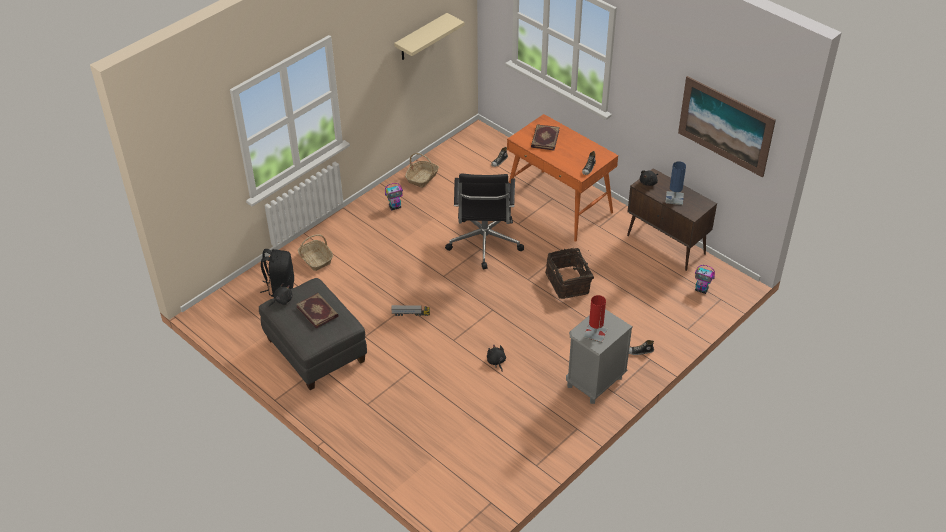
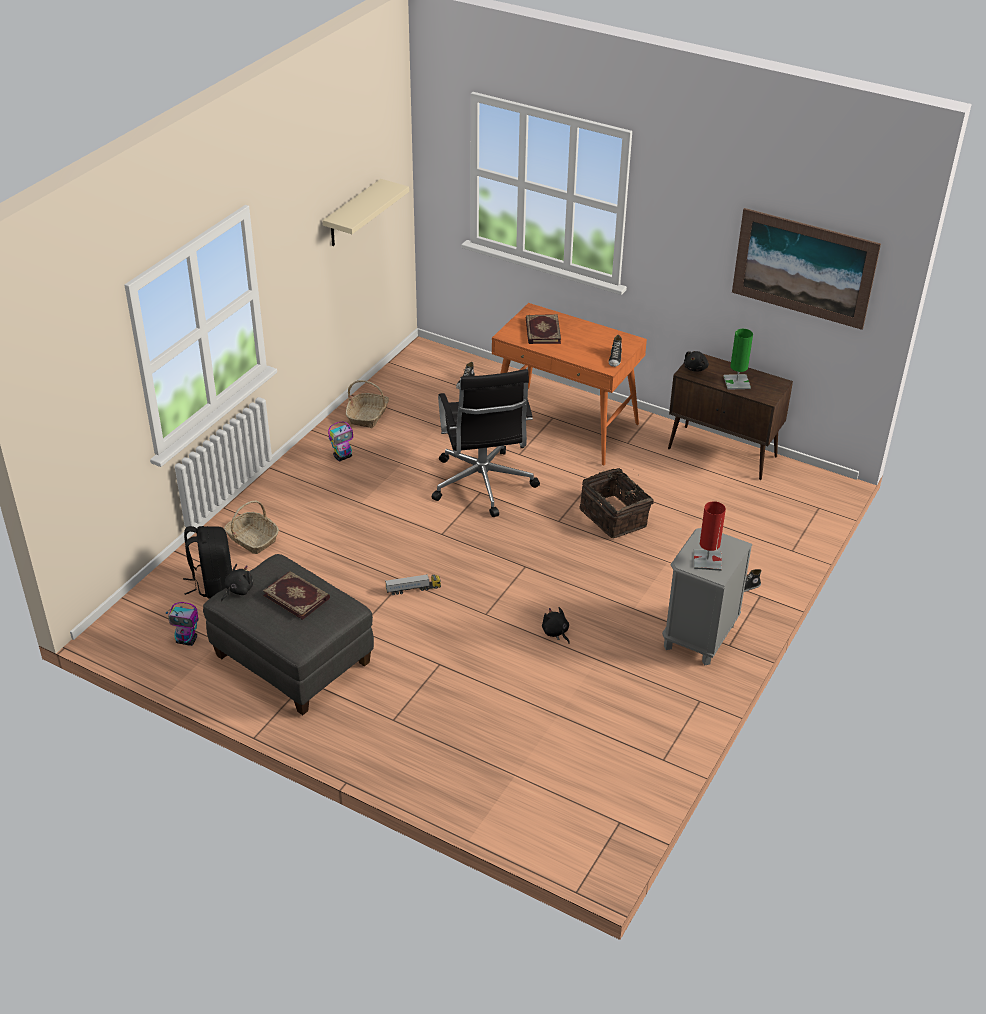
camera: 15 degrees left, 5 degrees down
blue table lamp [665,161,686,205] -> green table lamp [723,329,753,390]
toy robot [695,265,715,294] -> toy robot moved to [166,602,199,646]

